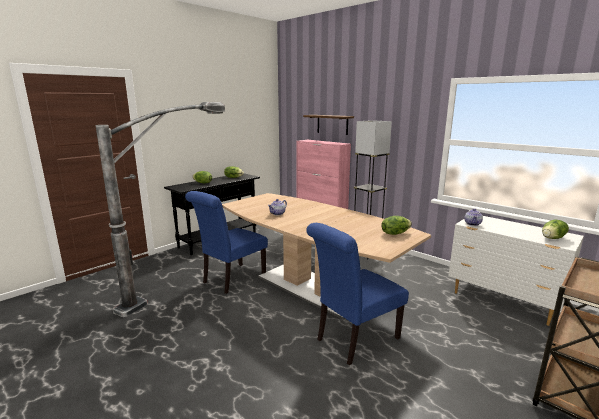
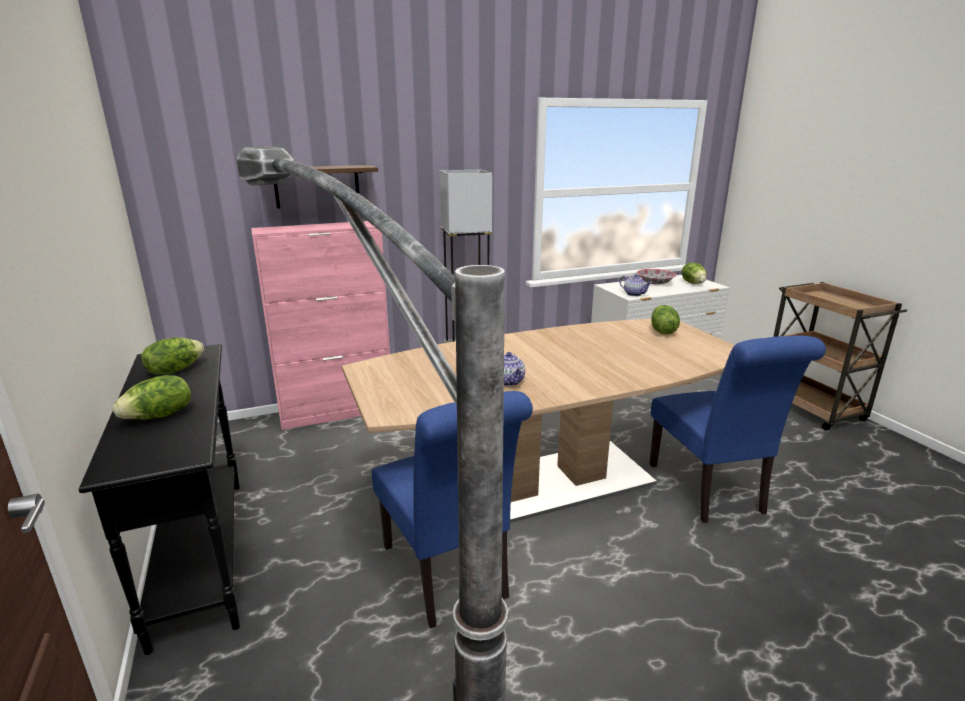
camera: 65 degrees left, 5 degrees up
none -> bowl [637,269,676,285]

